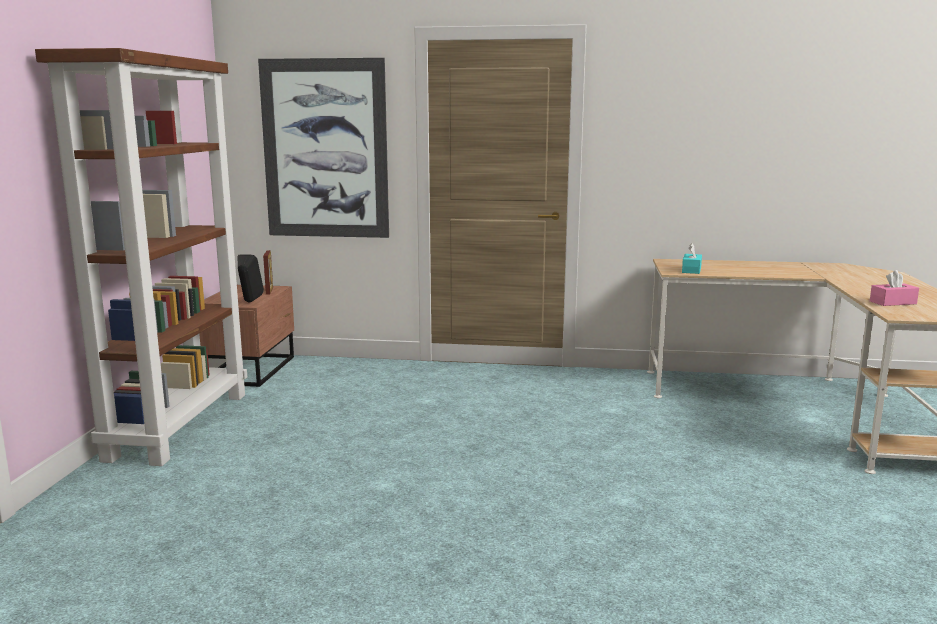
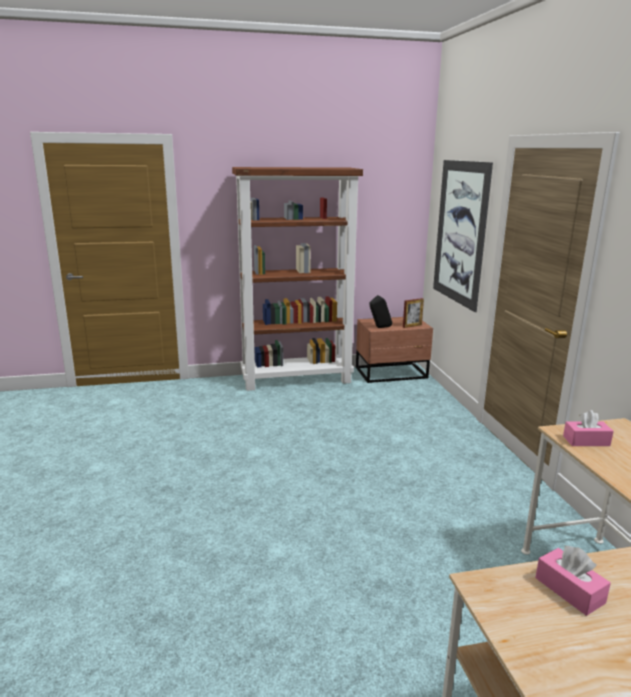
camera: 70 degrees right, 5 degrees up
turquoise tissue box [682,244,702,274] -> pink tissue box [563,410,614,446]

